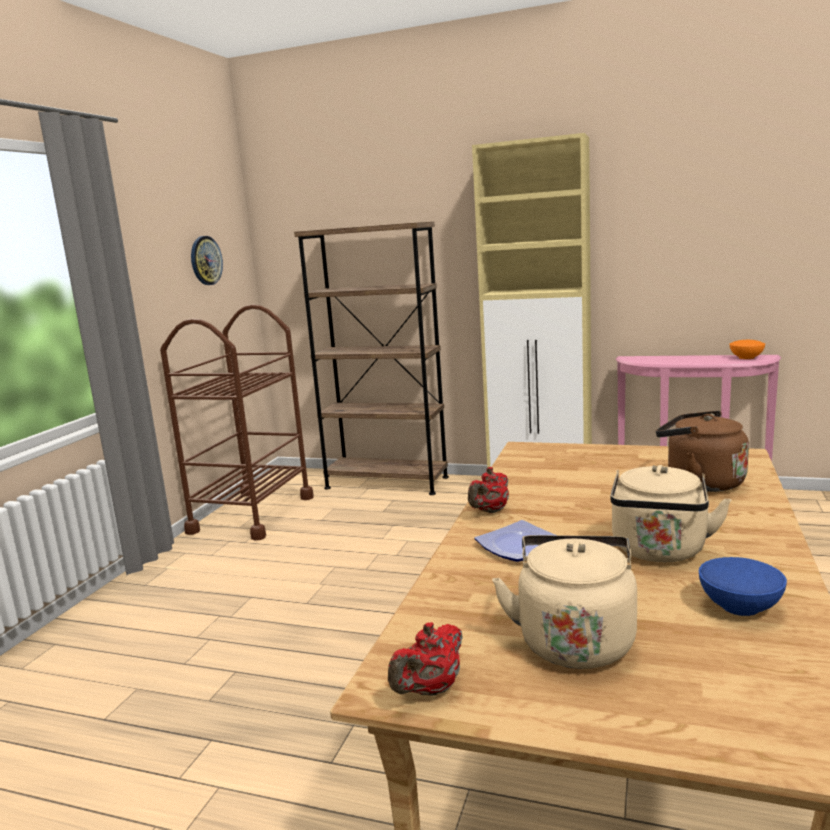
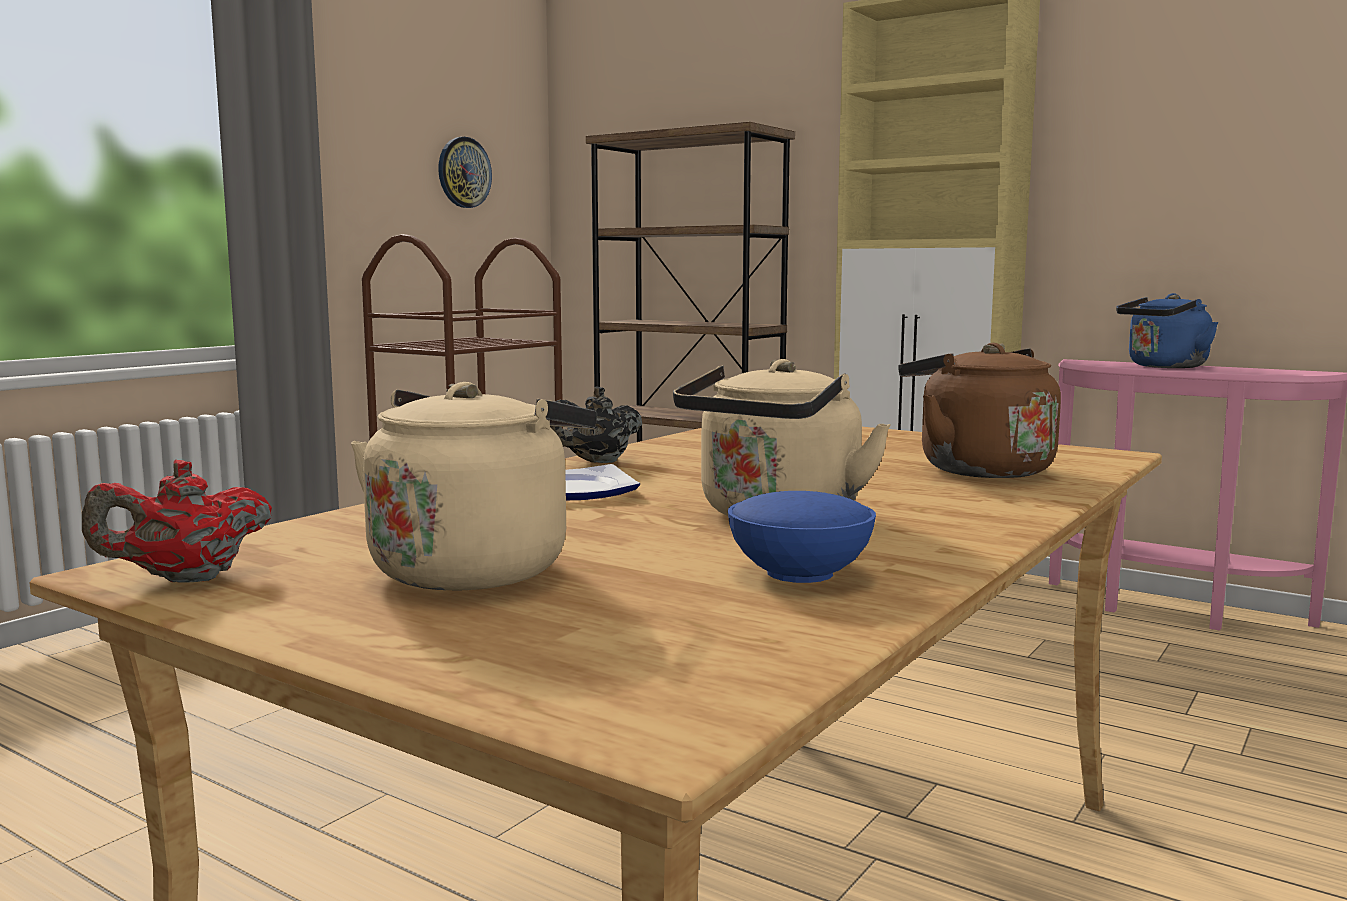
camera: 15 degrees right, 5 degrees down
red teapot [468,467,509,513] -> black teapot [550,386,642,463]
orange bowl [730,340,765,359] -> none
none -> blue kettle [1116,293,1219,368]

